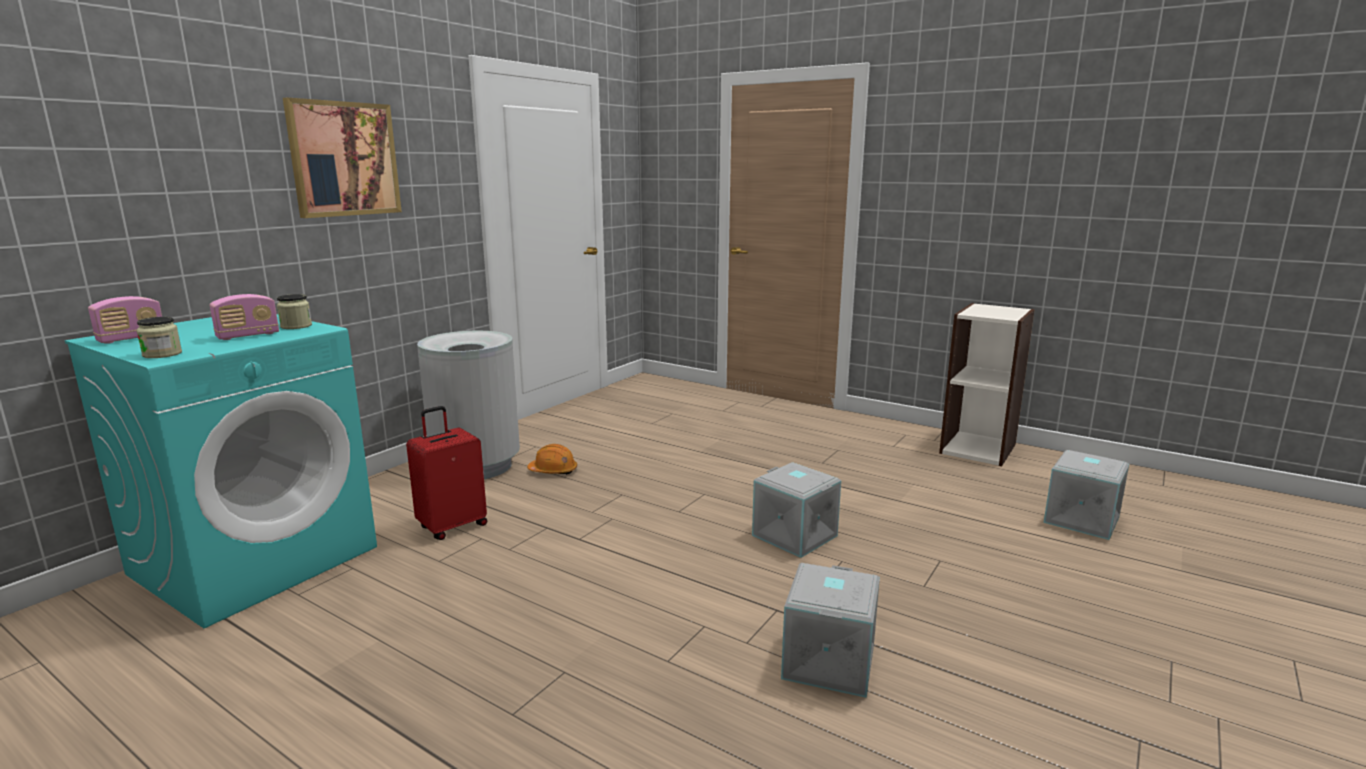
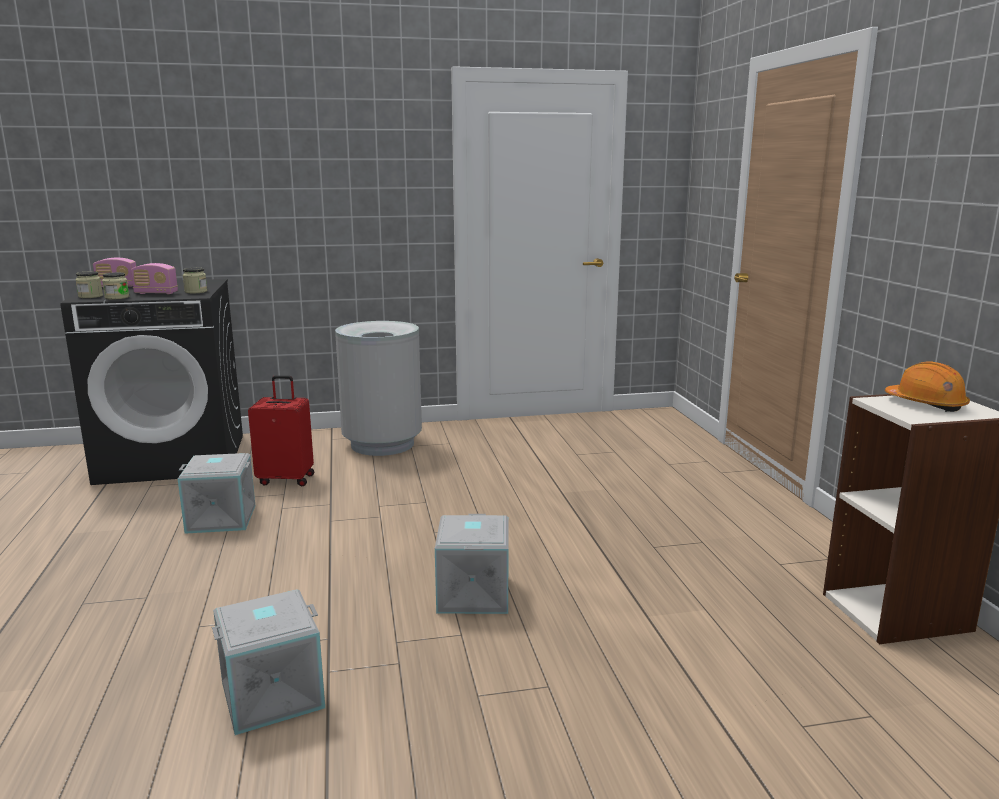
camera: 45 degrees right, 0 degrees up
turquoise washing machine [65,314,377,629] -> black washing machine [60,279,243,485]
picture [283,97,402,218] -> none
orange hard hat [527,444,577,475] -> orange hard hat moved to [885,362,970,412]
grey storage box [1043,450,1129,540] -> grey storage box moved to [178,453,255,534]
none -> jar [102,272,129,300]

